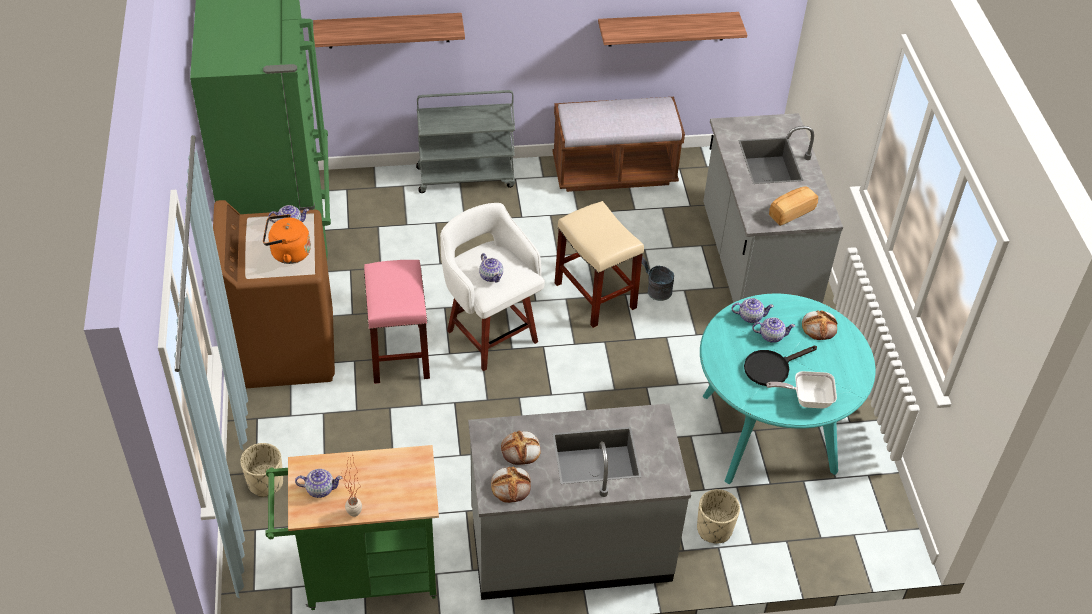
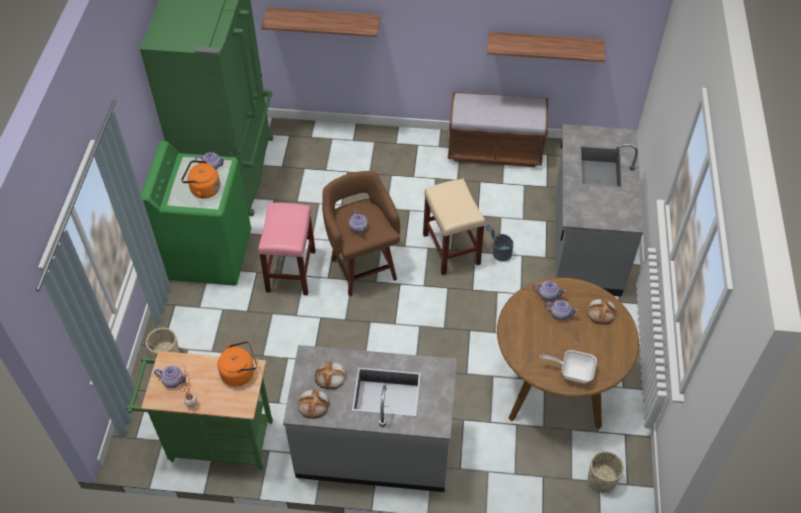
camera: 15 degrees right, 5 degrees up
brown washing machine [213,200,335,388] -> green washing machine [141,141,251,286]
grey cart [416,90,515,193] -> none
white stool [440,203,545,371] -> brown stool [322,171,400,296]
beige planter [697,489,740,543] -> beige planter moved to [588,451,624,493]
turquoise dining table [700,294,875,484] -> brown dining table [497,278,639,429]
black frying pan [744,346,817,386] -> none
bread [769,186,818,226] -> none
none -> orange kettle [217,341,257,387]

